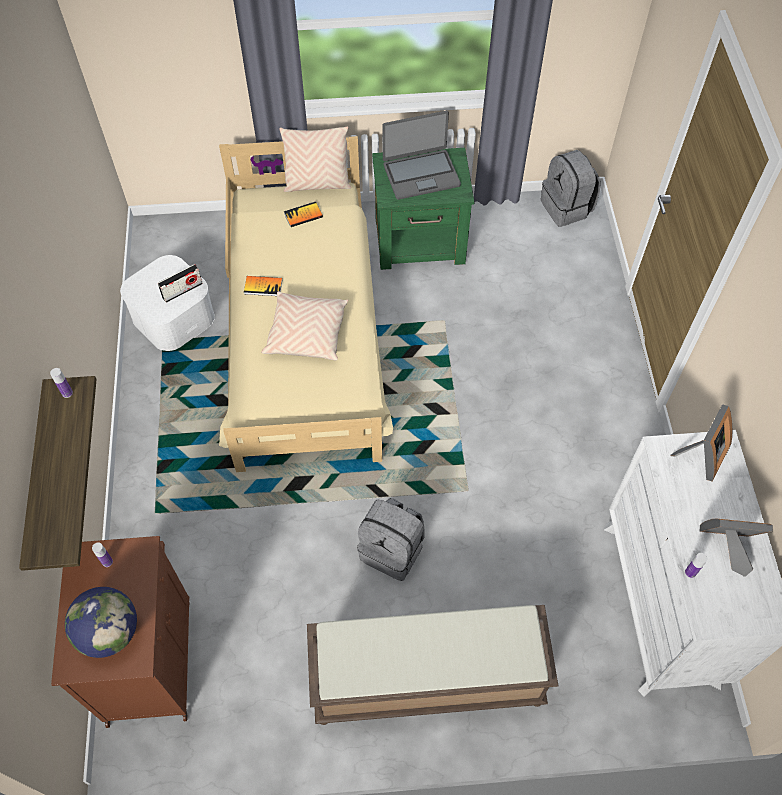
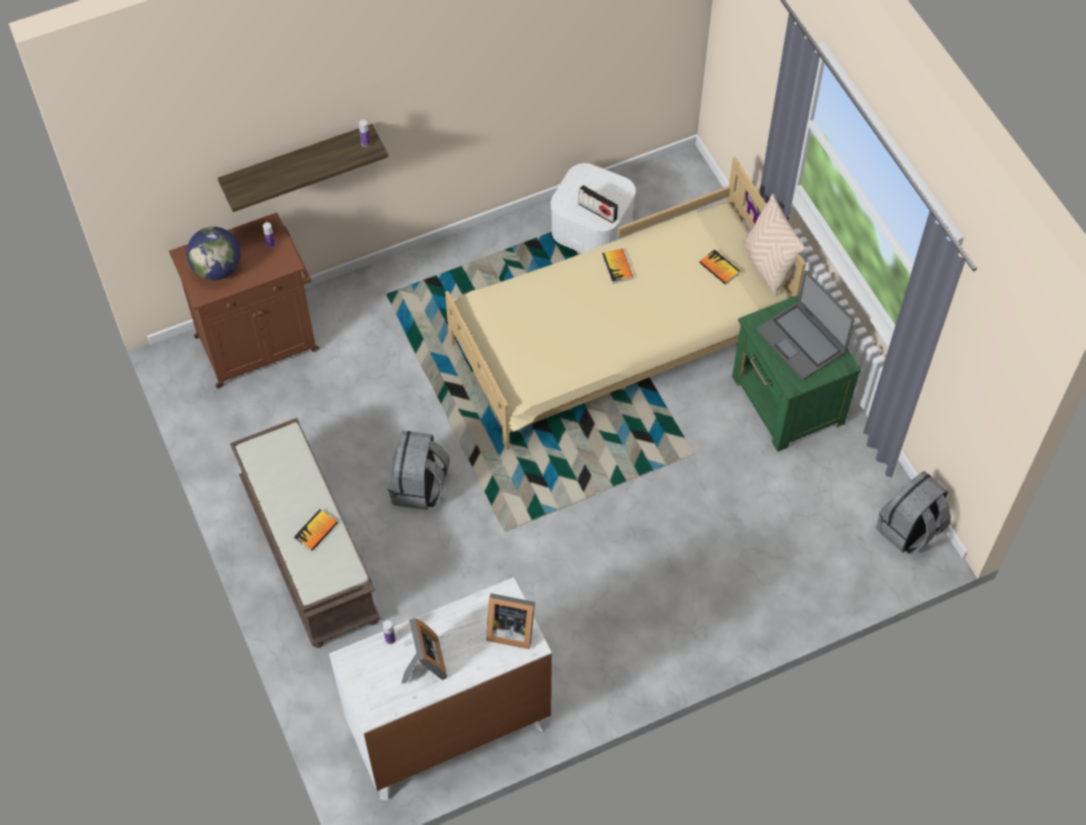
camera: 70 degrees right, 0 degrees up
beige pillow [261,291,348,360] -> none
none -> book [294,509,338,551]

